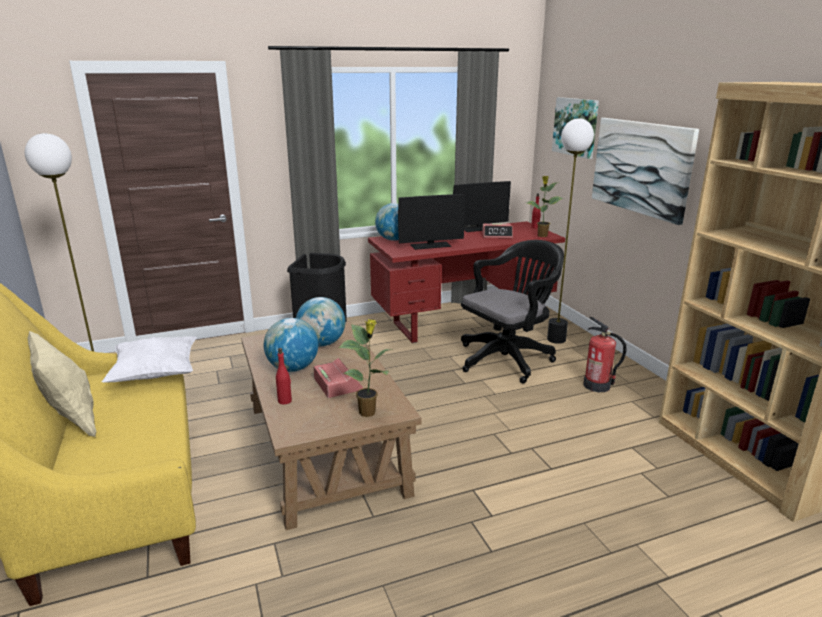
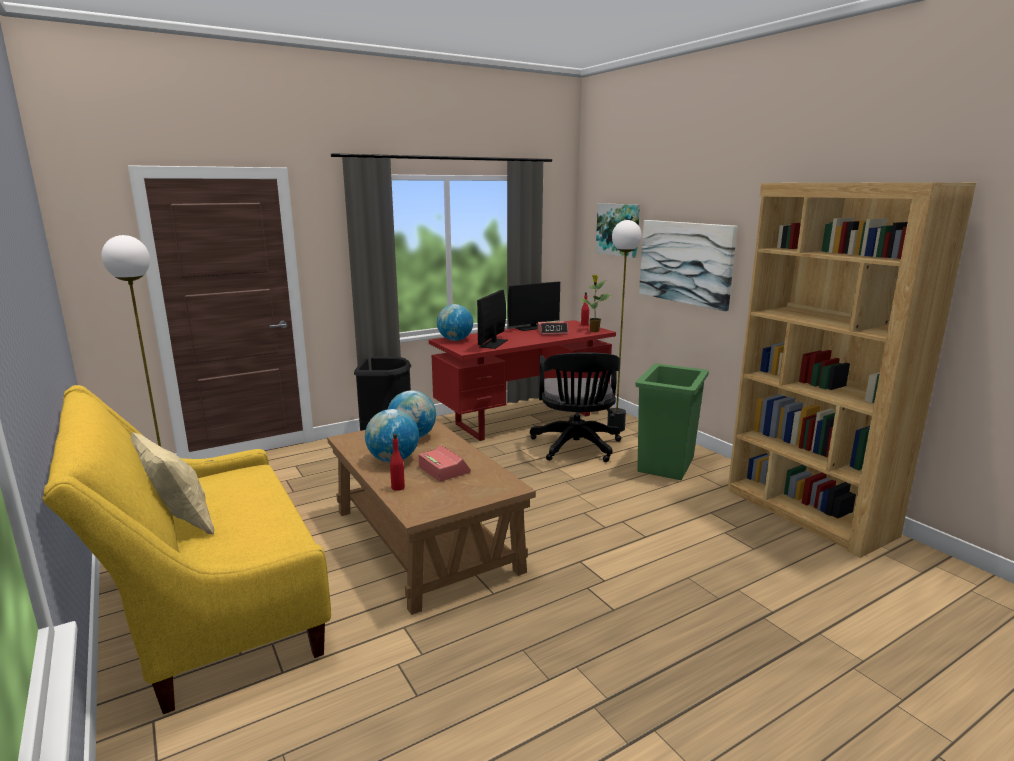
camera: 10 degrees left, 5 degrees down
white pillow [102,336,197,383] -> none
potted plant [339,319,393,417] -> none
monitor [398,194,465,250] -> monitor turned 135 degrees clockwise [477,290,508,349]
black office chair [461,240,564,384] -> black office chair turned 135 degrees clockwise [530,352,621,462]
fire extinguisher [583,316,626,392] -> green trash can [635,364,709,480]

